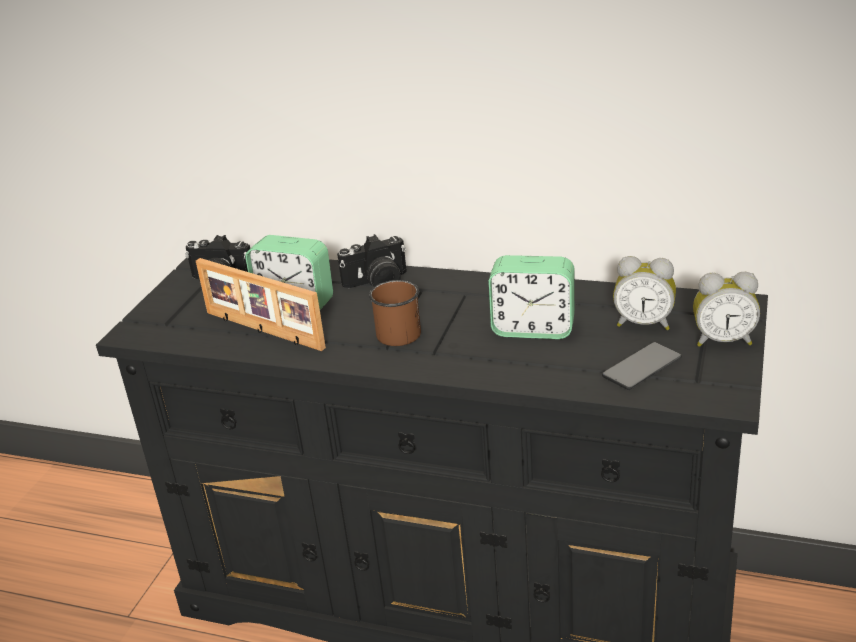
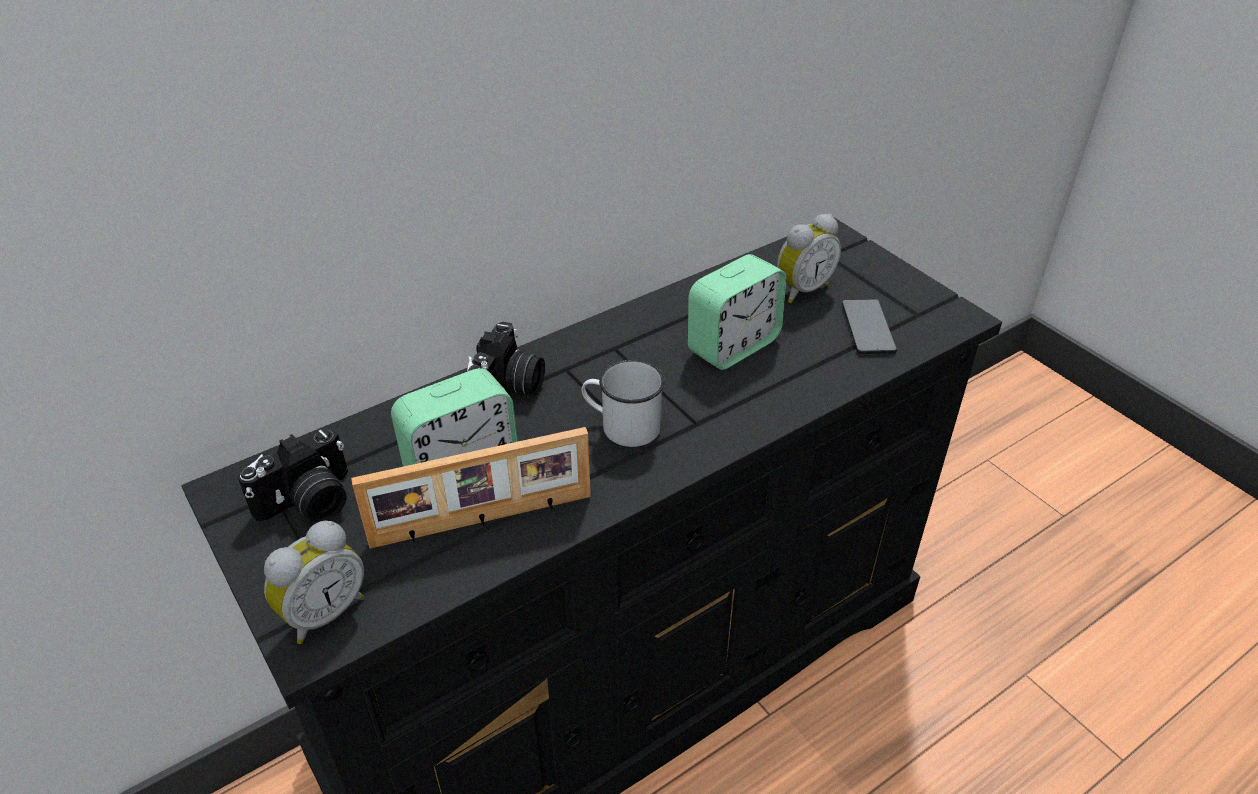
camera: 55 degrees left, 10 degrees up
brown mug [369,280,421,346] -> white mug [581,360,665,447]
alarm clock [693,272,760,347] -> alarm clock moved to [264,521,364,644]

